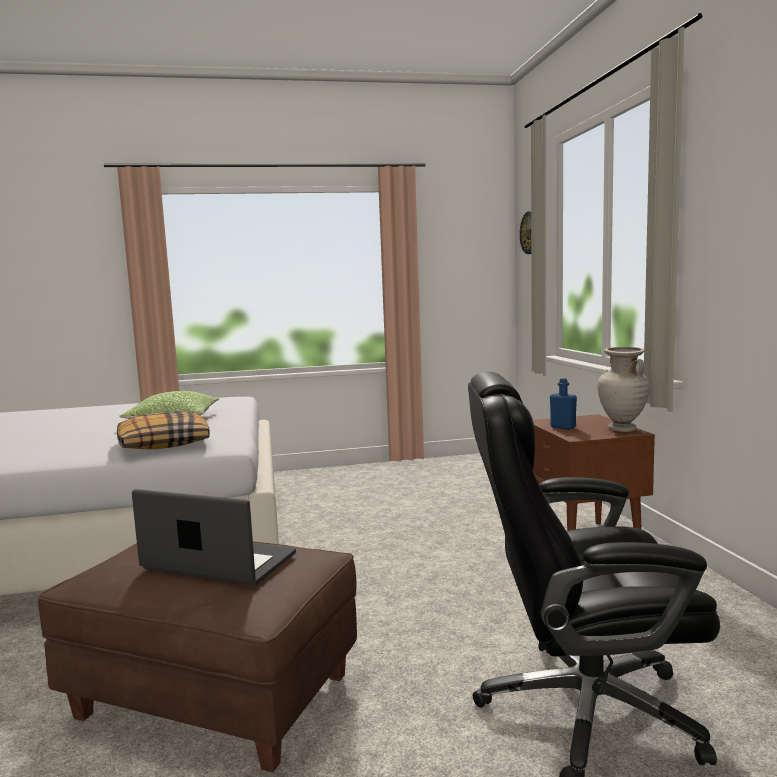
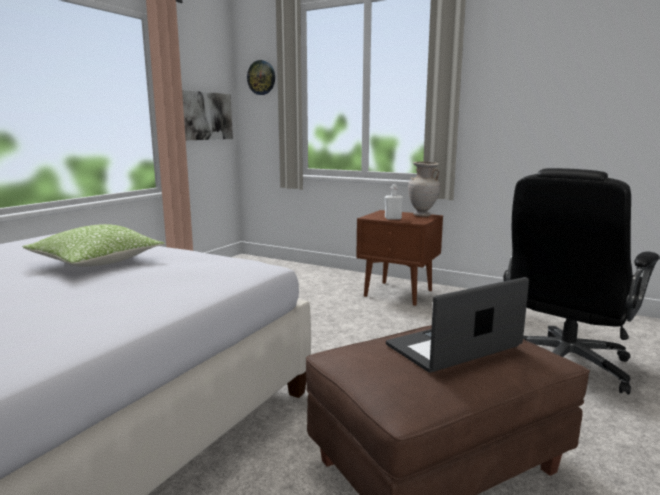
camera: 50 degrees left, 5 degrees up
pillow [117,411,210,449] -> none
blue bottle [550,378,577,430] -> white bottle [385,184,403,220]
none -> picture [182,90,233,140]

